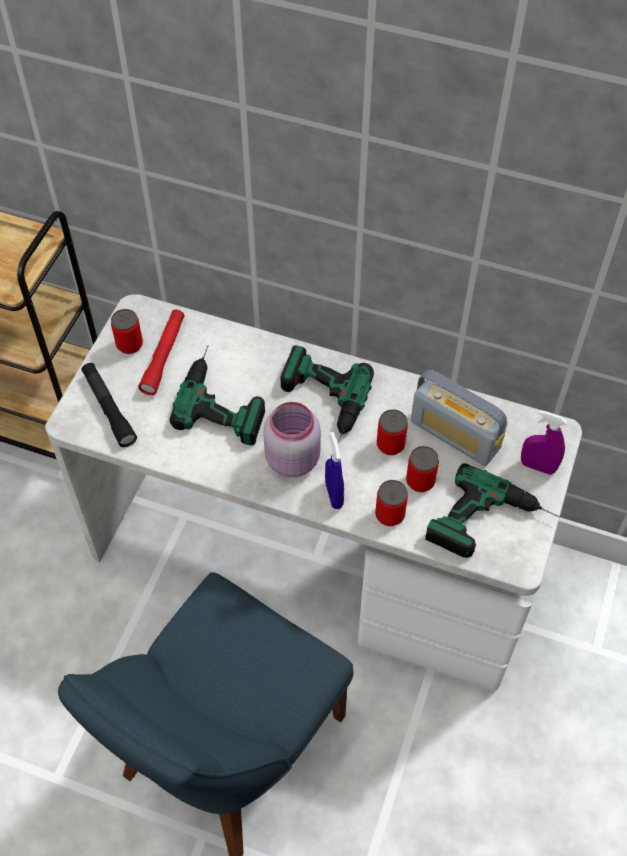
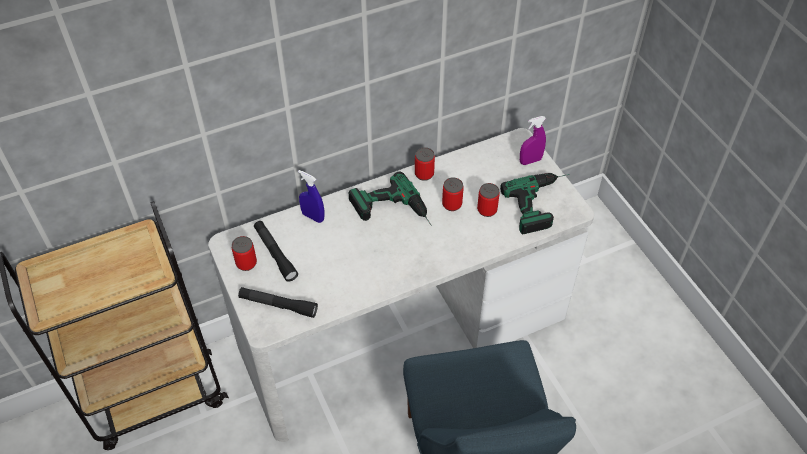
camera: 45 degrees left, 5 degrees down
red flashlight [138,309,185,395] -> black flashlight [254,221,298,282]
power drill [169,345,265,445] -> none
pink jar [263,402,321,477] -> none
blue spray bottle [325,432,344,509] -> blue spray bottle moved to [298,170,324,223]
can [375,480,408,526] -> can moved to [415,147,435,181]
radio [411,369,508,466] -> none

